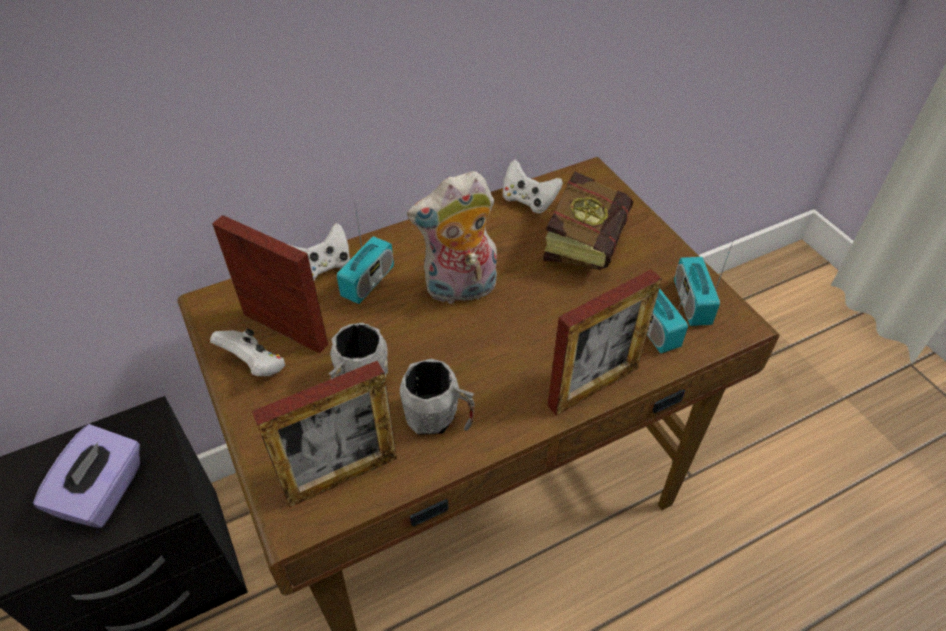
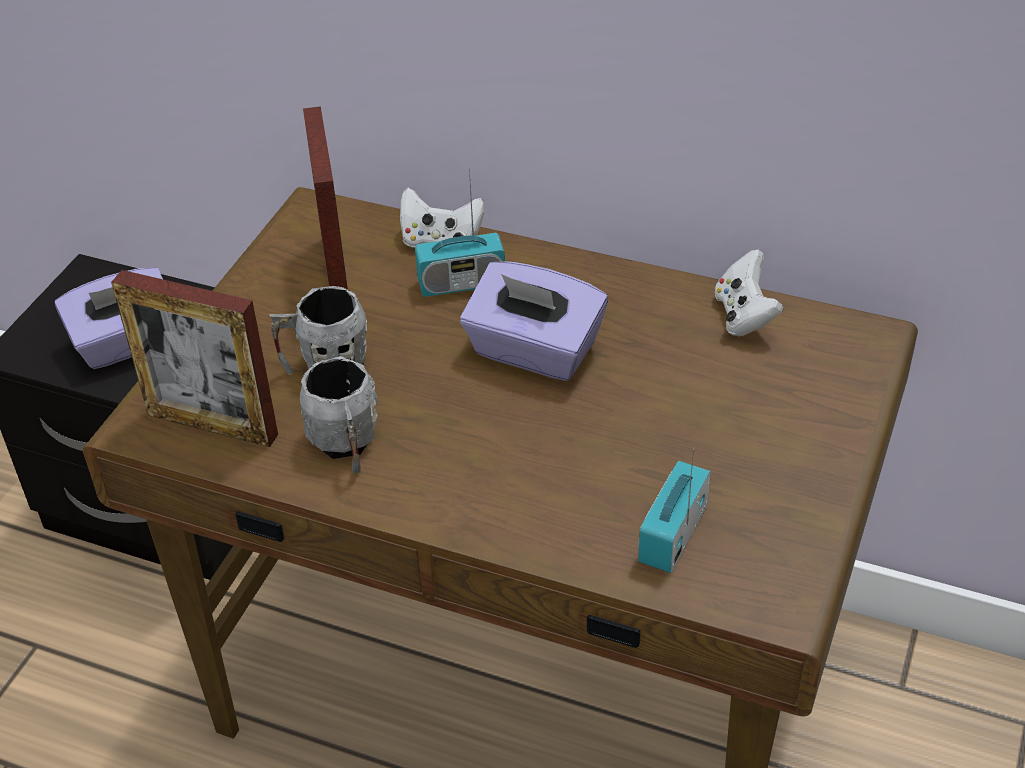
camera: 50 degrees right, 5 degrees down
white game controller [210,329,285,376] -> none
plush toy [407,171,497,304] -> purple tissue box [460,262,608,381]
book [543,171,633,270] -> none
picture frame [547,269,662,416] -> none
radio [674,242,733,326] -> none

